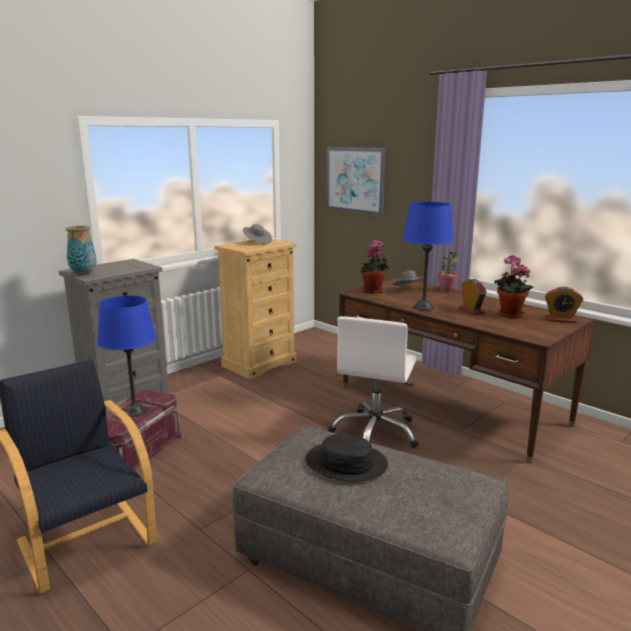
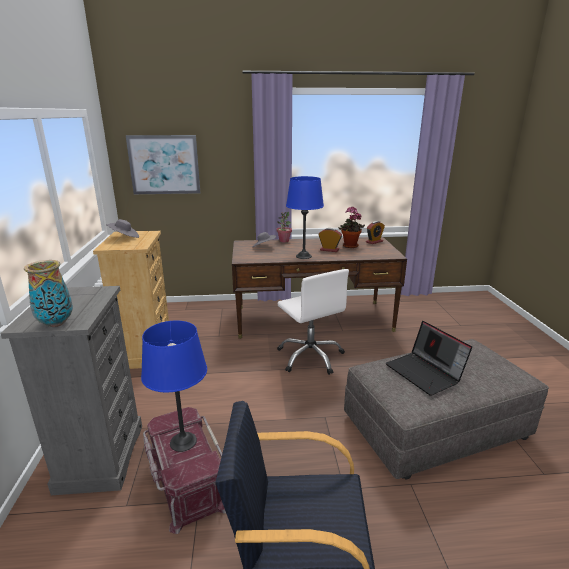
camera: 50 degrees left, 5 degrees up
black hat [305,434,388,482] -> laptop [386,321,472,396]
potted plant [360,239,389,294] -> none

